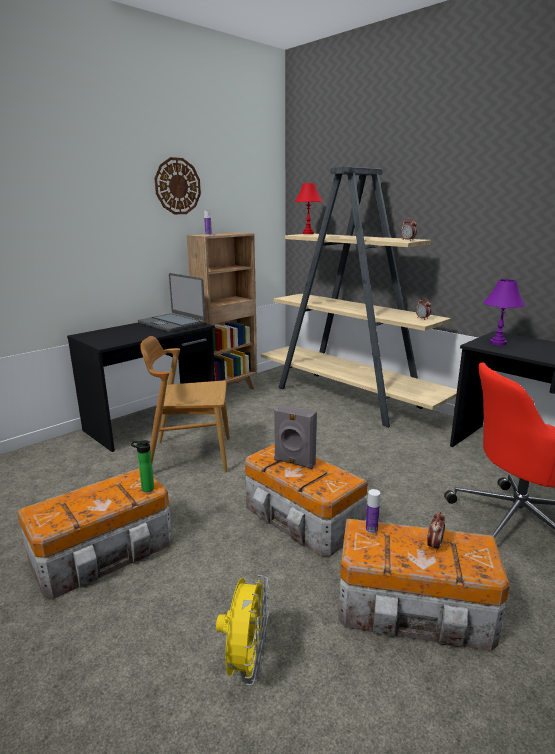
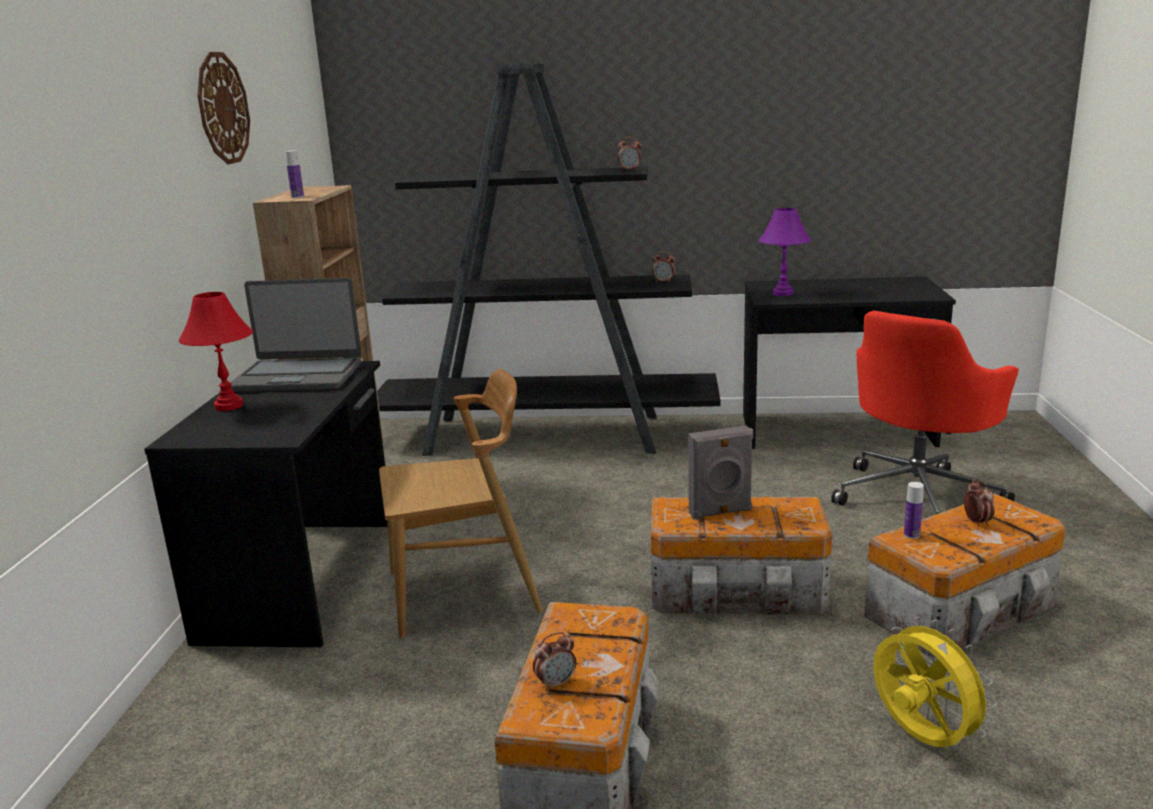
camera: 40 degrees left, 0 degrees up
bottle [131,440,154,492] -> none
brown chair [140,336,230,472] -> brown chair turned 150 degrees counterclockwise [379,369,543,638]
beige bookcase [261,167,457,428] -> black bookcase [377,63,721,456]
red table lamp [294,183,323,234] -> red table lamp moved to [179,292,253,411]
none -> alarm clock [533,632,576,691]

